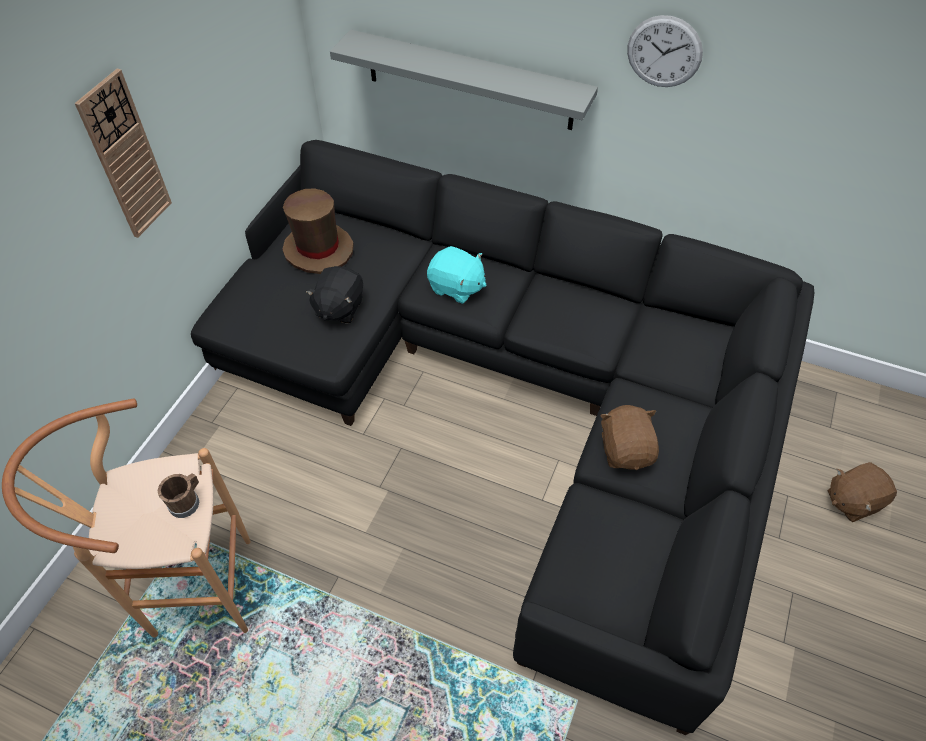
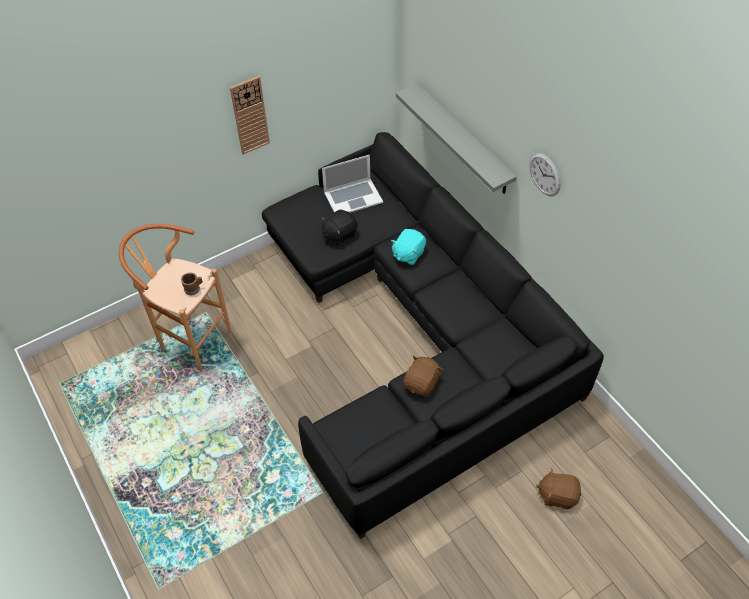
camera: 35 degrees right, 0 degrees up
brown hat [282,188,354,274] -> laptop [322,155,383,213]
turquoise plush toy [427,246,486,304] -> turquoise plush toy turned 60 degrees clockwise [391,229,426,265]

